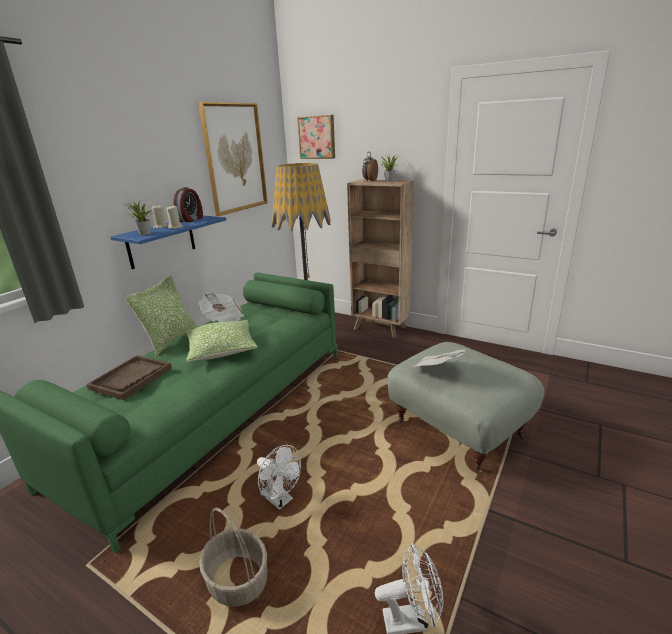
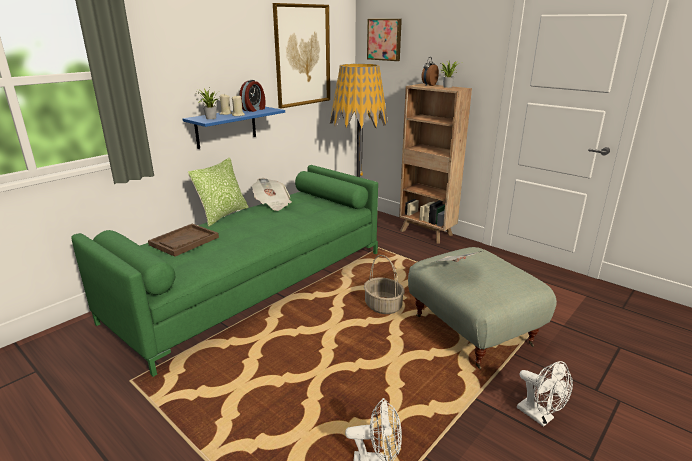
camera: 10 degrees right, 0 degrees up
pillow [186,320,258,362] -> none
basket [199,508,267,607] -> basket moved to [364,255,404,314]
white fan [257,445,301,510] -> white fan moved to [517,361,573,427]

